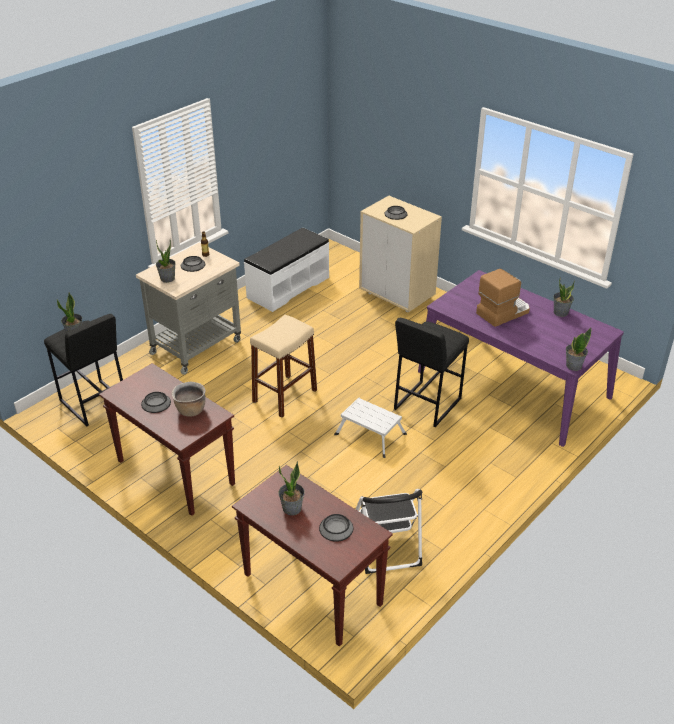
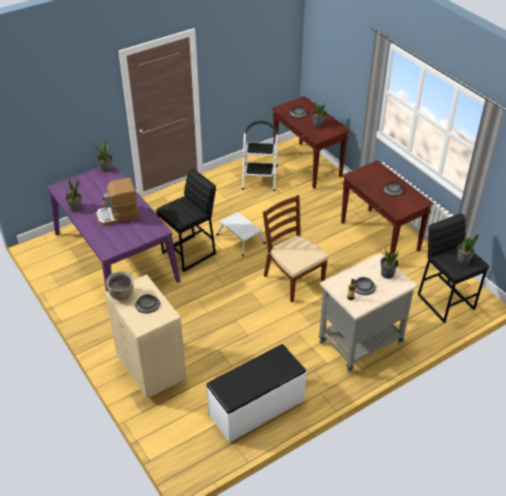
camera: 165 degrees left, 5 degrees up
brown cooking pot [172,382,206,417] -> brown cooking pot moved to [106,271,134,300]
beige stool [250,315,317,418] -> brown chair [263,195,329,302]

